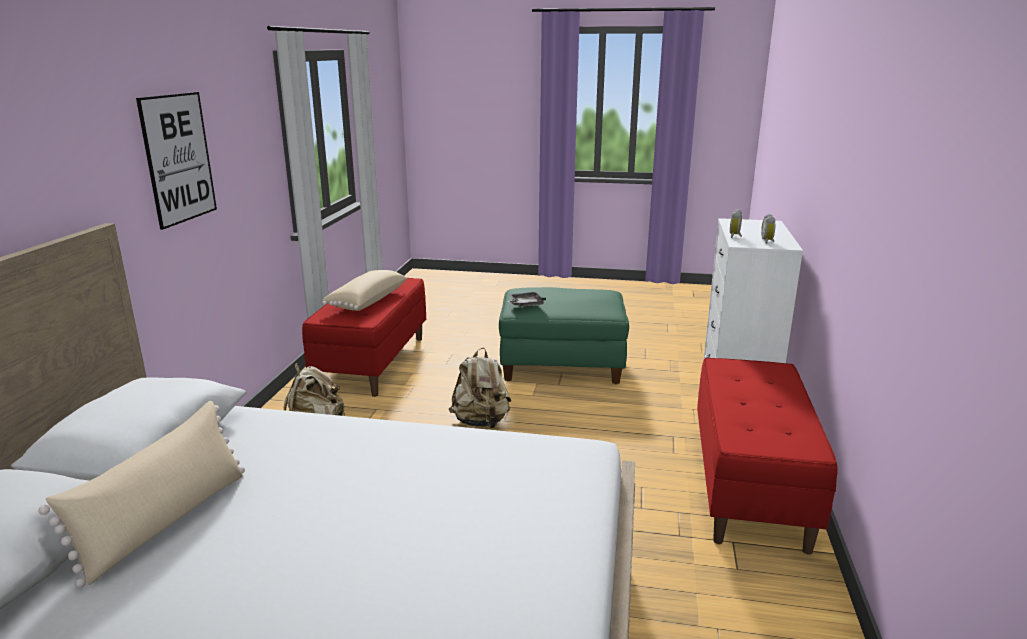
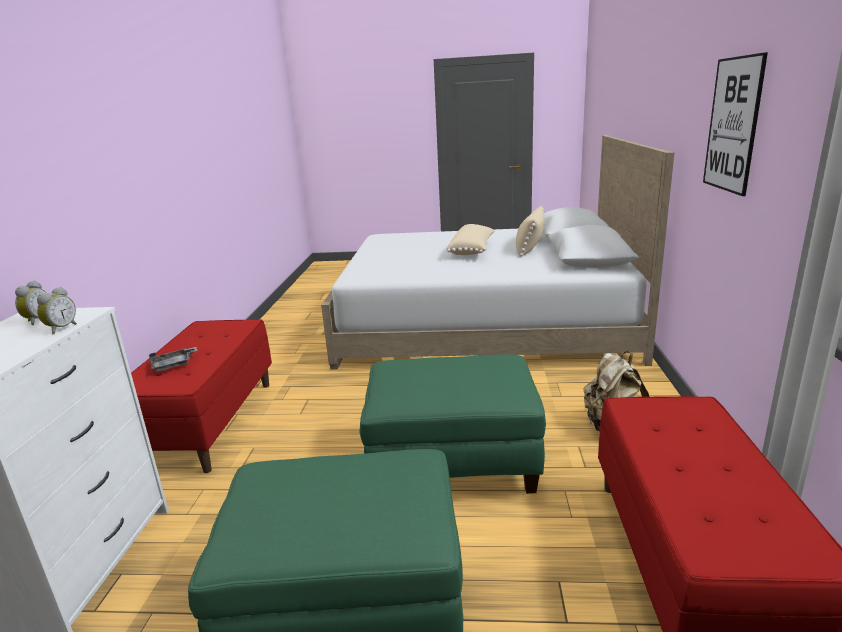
camera: 175 degrees right, 0 degrees up
beige pillow [322,270,407,311] -> beige pillow moved to [446,224,495,255]
beige backpack [449,348,511,429] -> green ottoman [360,354,546,494]
grey tray [508,292,546,307] -> grey tray moved to [149,347,198,372]

